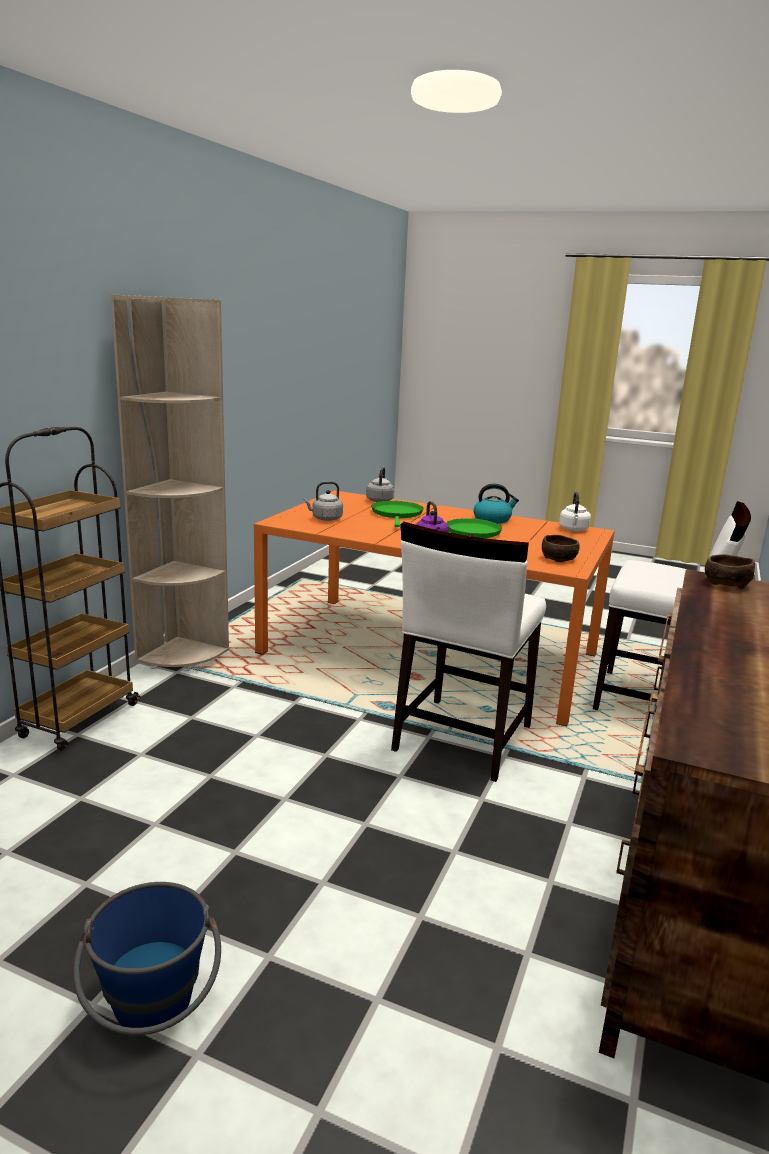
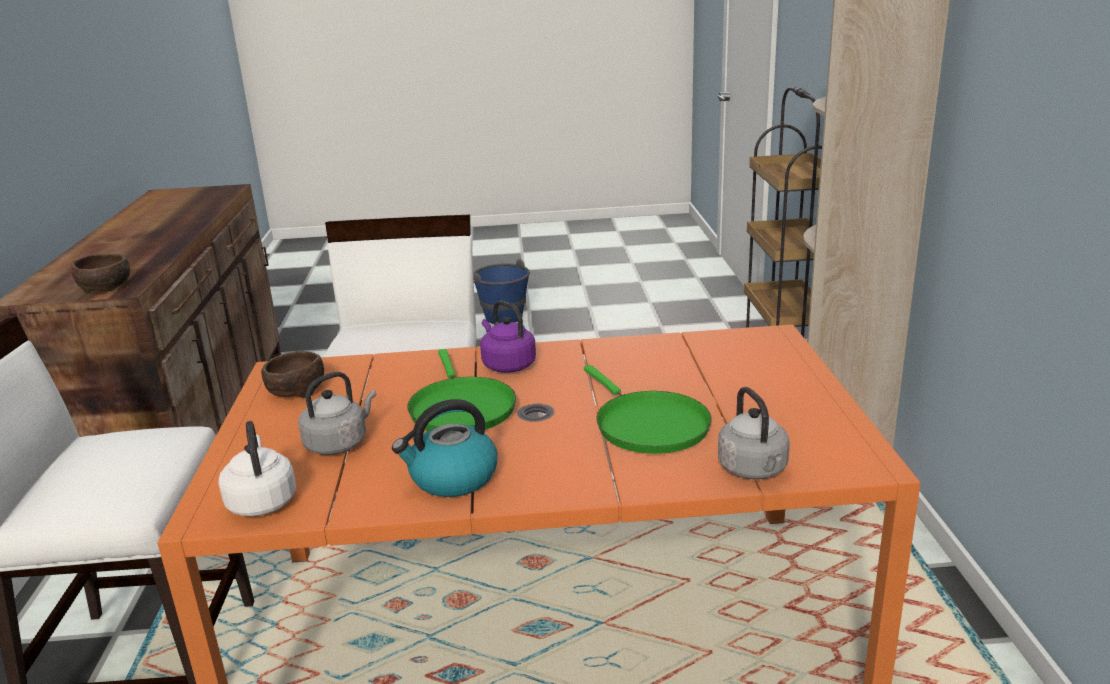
camera: 155 degrees right, 5 degrees up
grey kettle [304,481,343,521] -> grey kettle moved to [298,372,376,455]

